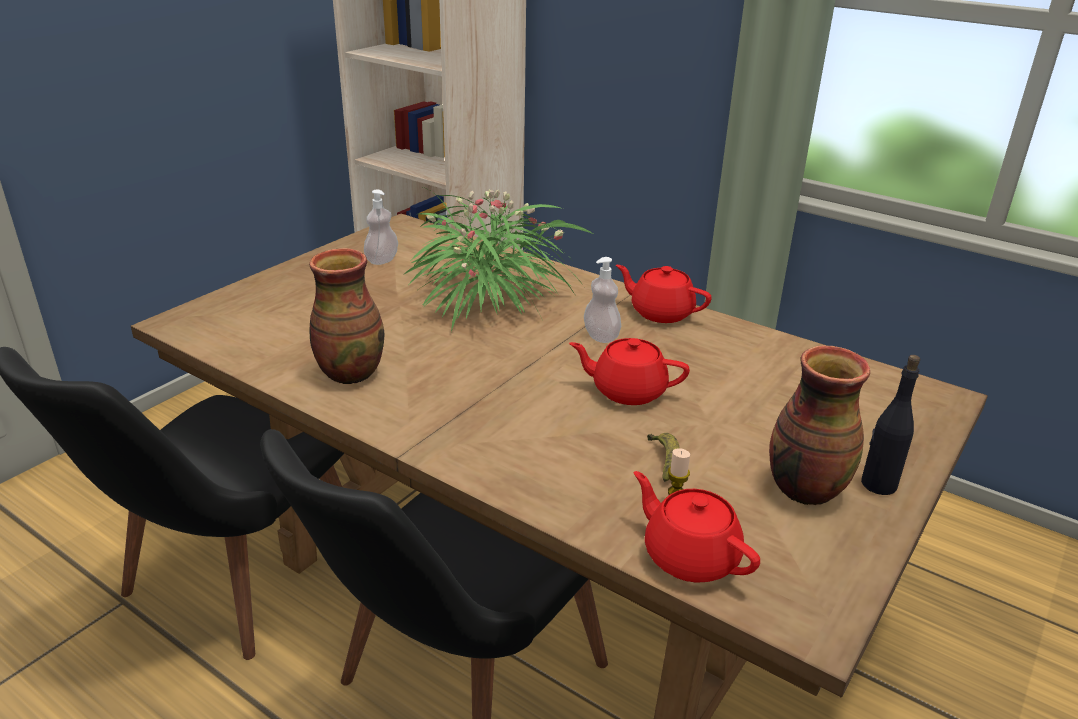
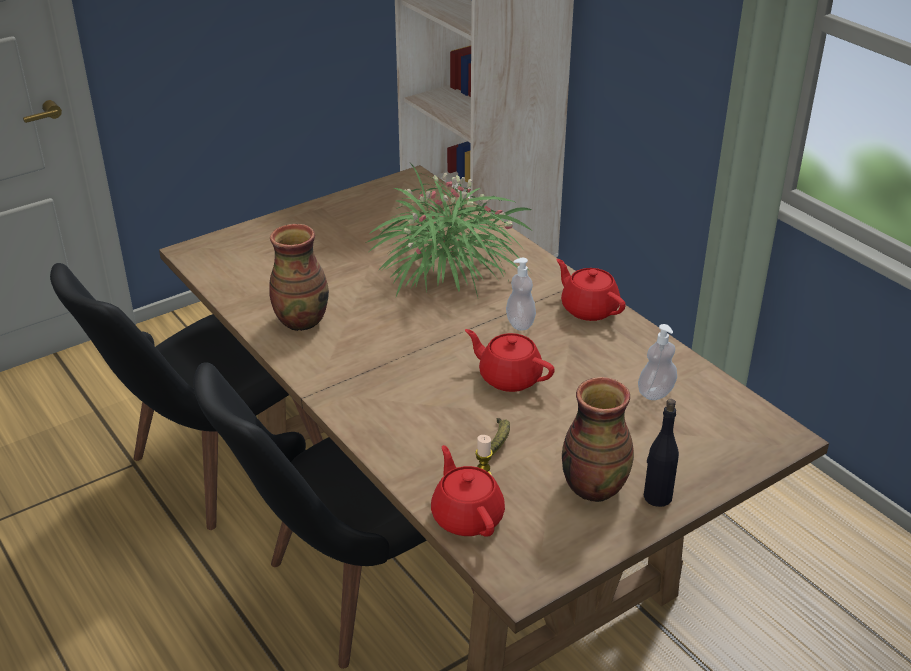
camera: 20 degrees right, 5 degrees up
soap dispenser [364,190,398,265] -> soap dispenser moved to [638,324,677,400]

